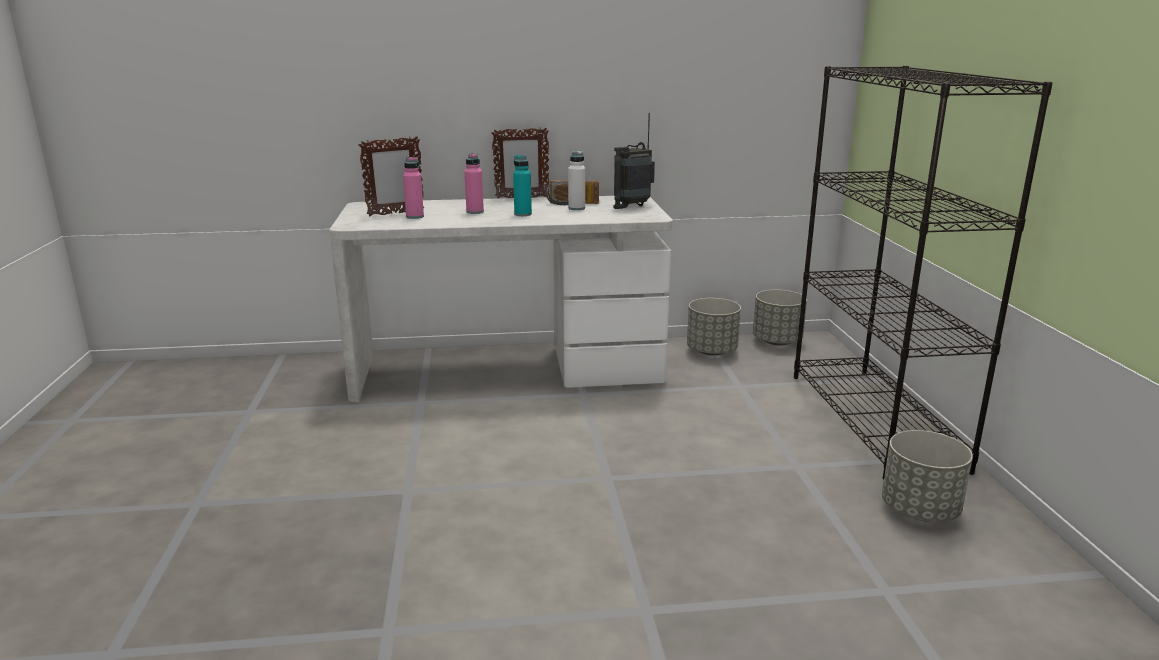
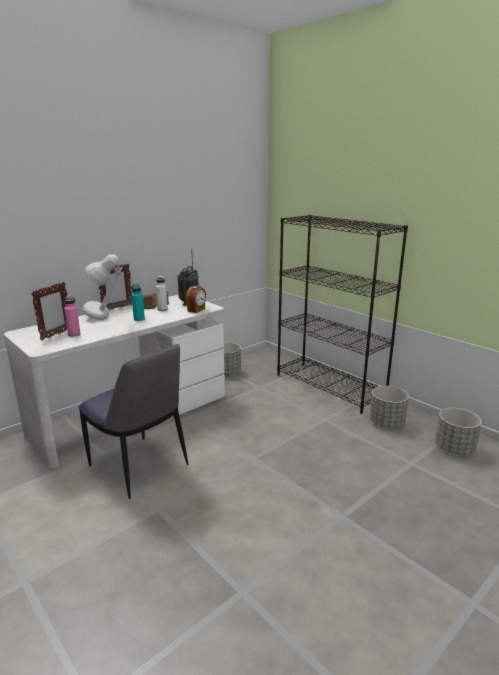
camera: 35 degrees left, 0 degrees up
pink bottle [464,153,484,214] -> grey table lamp [82,254,122,320]
grey planter [753,290,807,346] -> grey planter moved to [435,408,481,455]
none -> chair [79,344,188,499]
none -> alarm clock [186,286,206,313]

